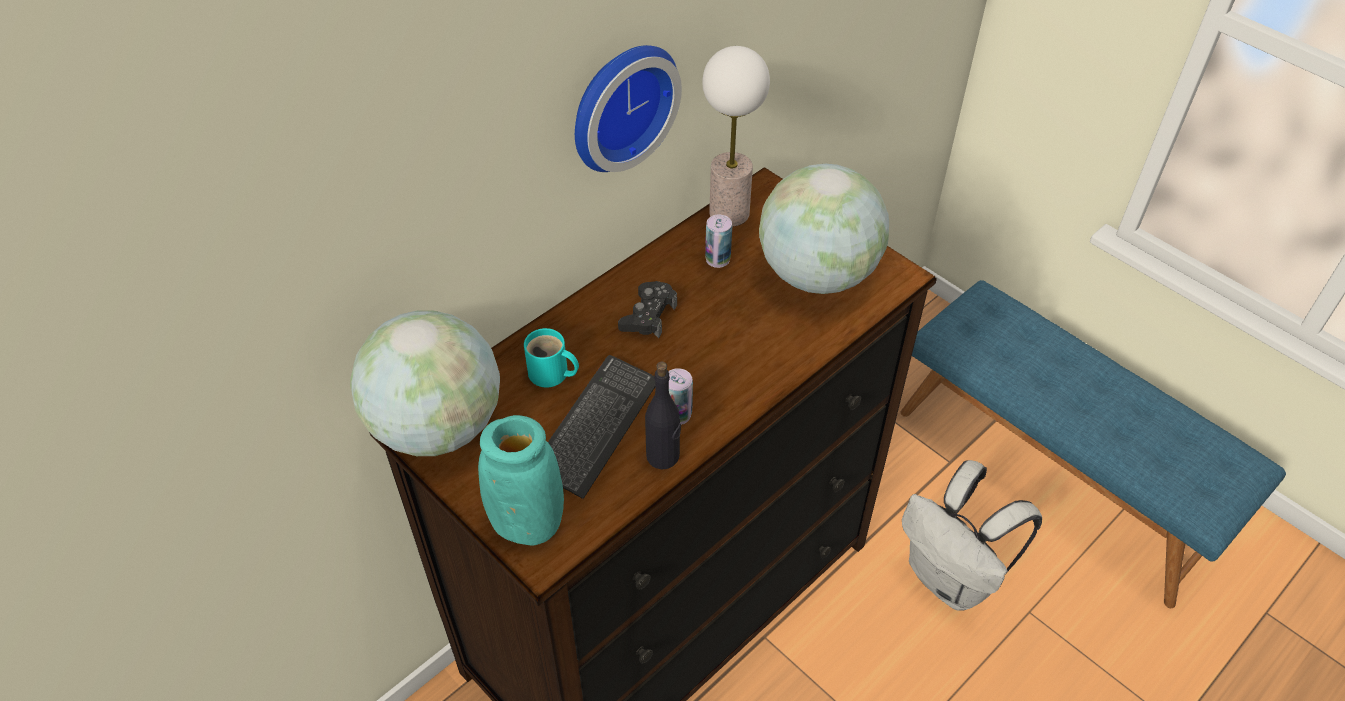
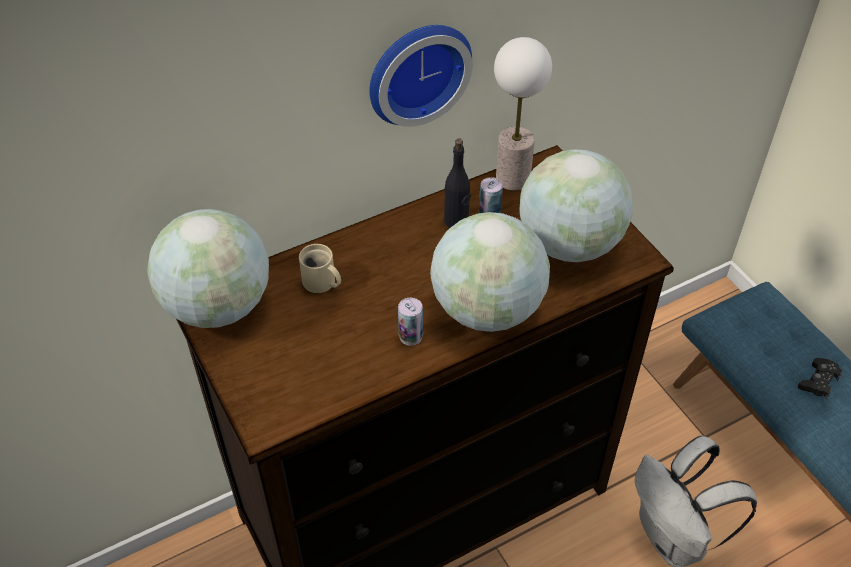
camera: 15 degrees right, 0 degrees up
turquoise vase [478,415,564,545] -> none
turquoise mug [524,328,579,388] -> beige mug [299,244,341,293]
keyboard [548,355,655,499] -> none
black game controller [618,281,677,338] -> black game controller moved to [798,358,843,399]
black bottle [645,362,681,470] -> black bottle moved to [444,139,471,228]
none -> globe [430,212,550,332]

